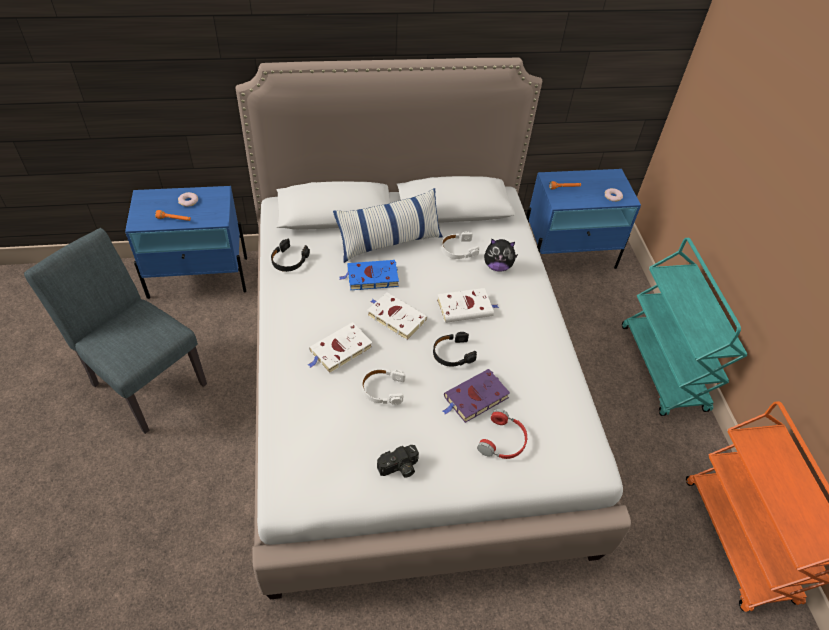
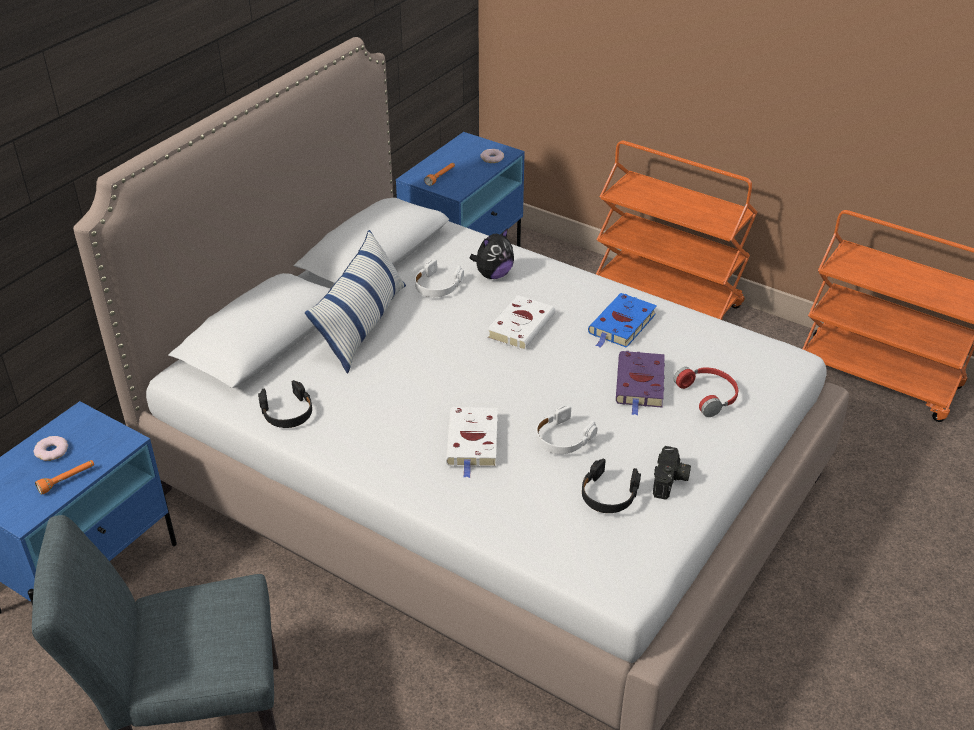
camera: 45 degrees left, 10 degrees down
blue book [339,260,399,290] -> blue book moved to [588,293,657,348]
white book [367,292,428,340] -> none
black headphones [433,332,477,367] -> black headphones moved to [582,458,641,513]
turquoise cart [622,238,748,416] -> orange cart [596,141,757,320]

